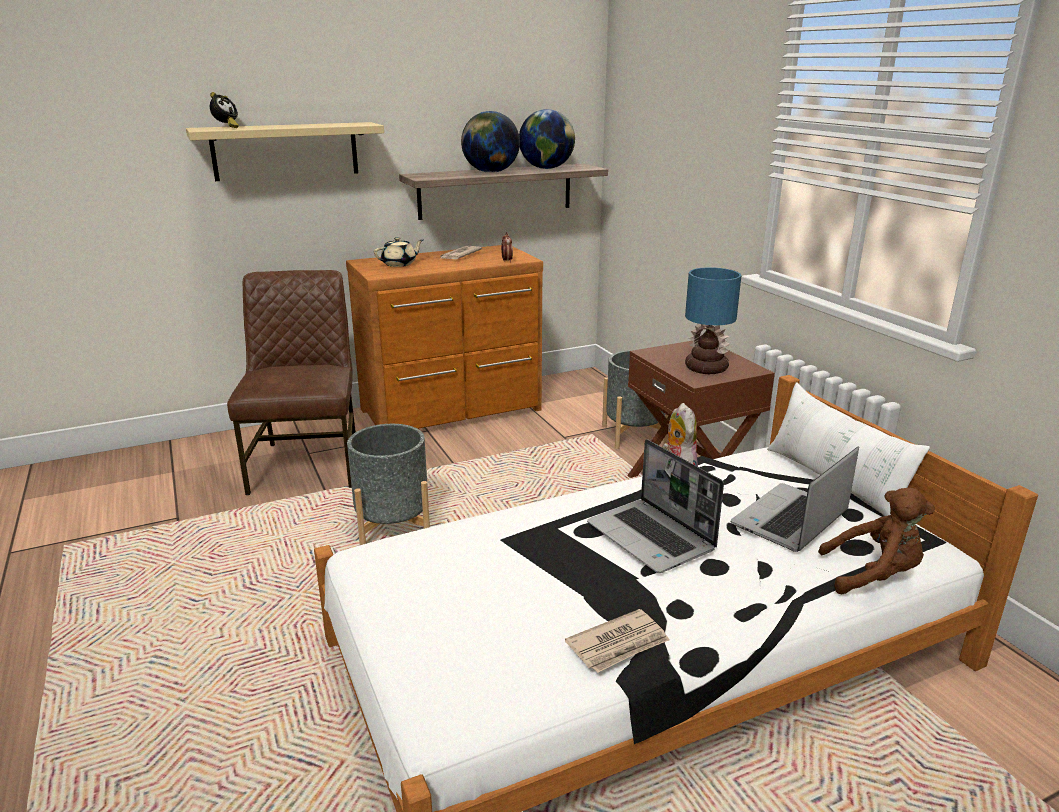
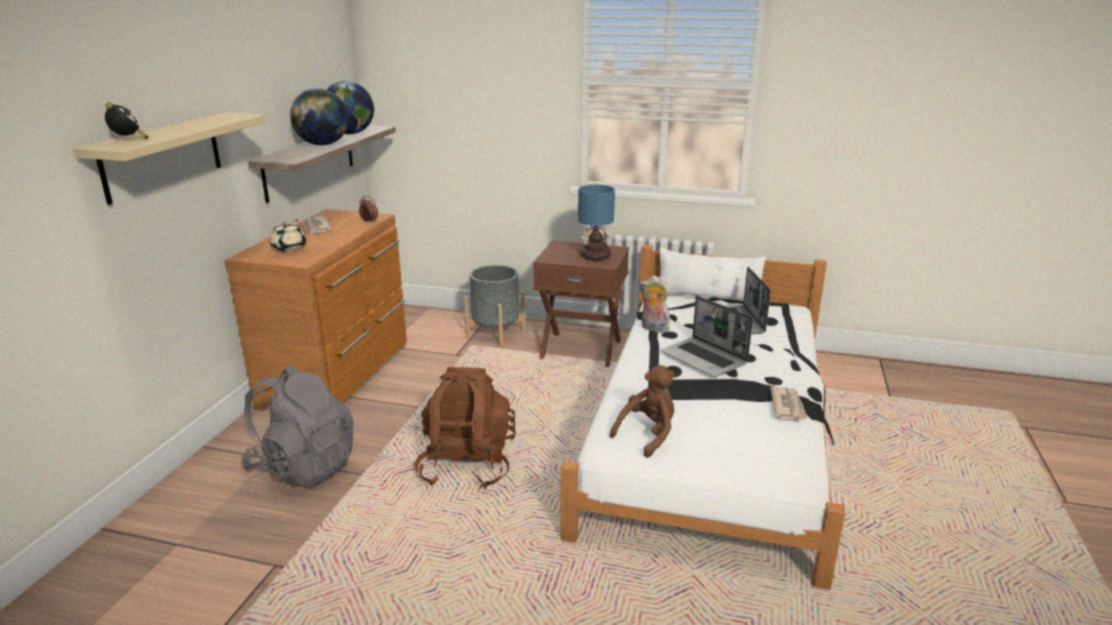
camera: 50 degrees left, 0 degrees up
brown chair [227,270,356,495] -> grey backpack [241,365,354,487]
grey planter [347,424,430,545] -> brown backpack [414,367,516,489]
laptop [587,439,724,573] -> laptop turned 45 degrees clockwise [661,296,753,377]
brown plush toy [818,488,935,594] -> brown plush toy moved to [610,365,675,458]

